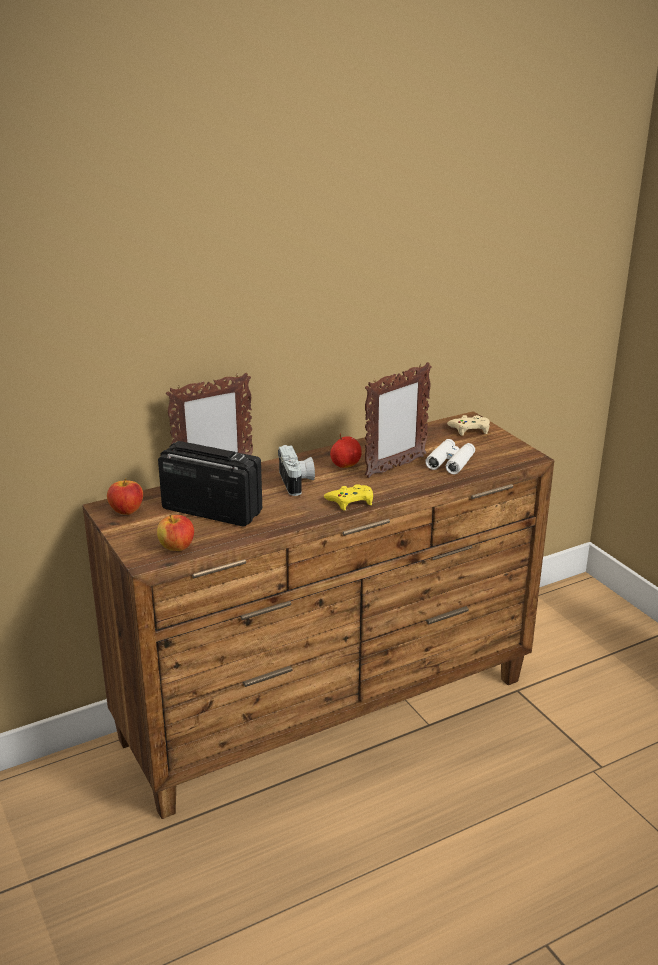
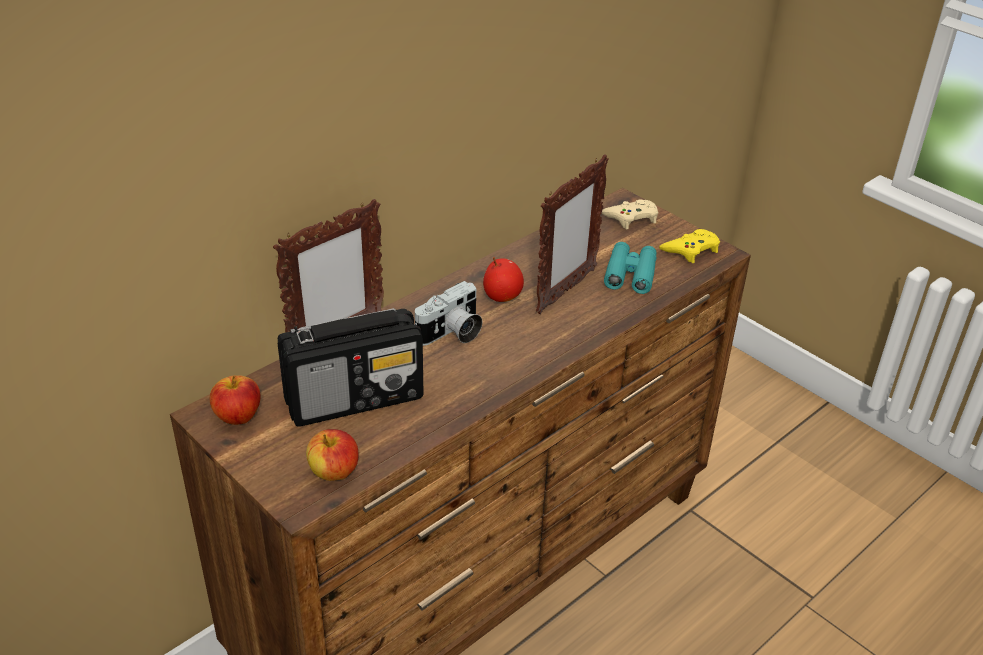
camera: 15 degrees left, 10 degrees up
radio [158,441,262,527] -> radio turned 150 degrees clockwise [278,308,423,427]
camera [278,445,315,496] -> camera turned 75 degrees clockwise [415,281,483,345]
yellow game controller [324,484,373,510] -> yellow game controller moved to [659,229,720,263]
white binoculars [425,439,475,474] -> turquoise binoculars [604,242,657,294]

